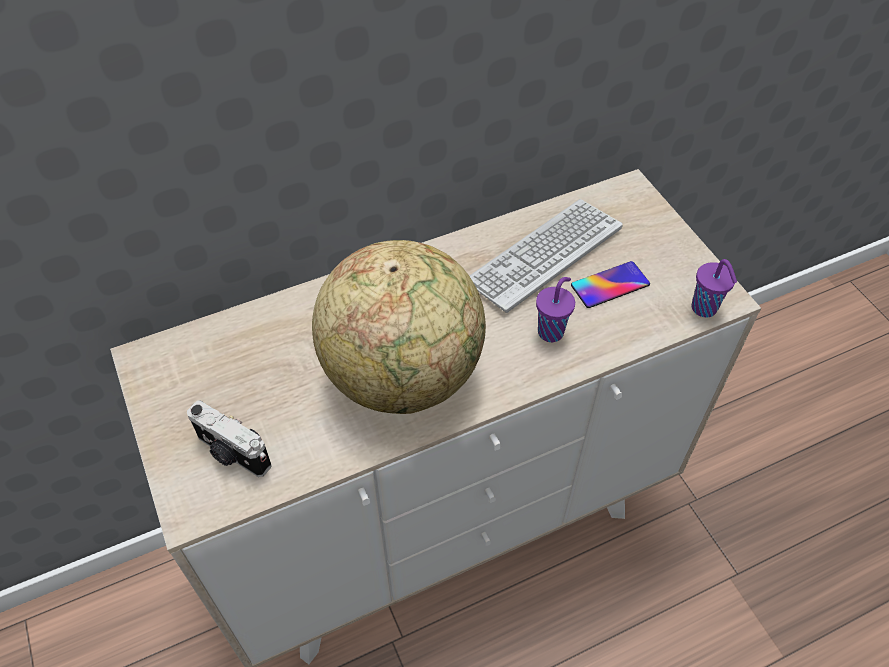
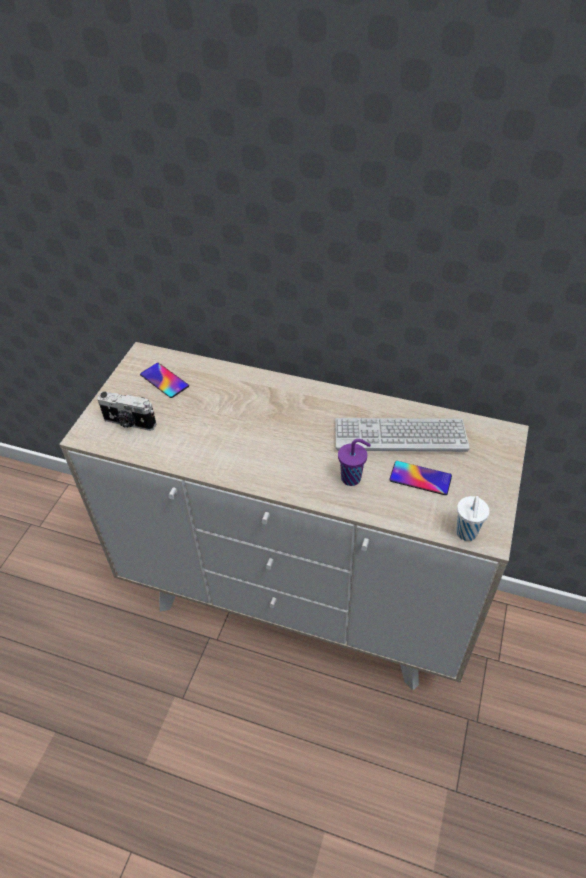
camera: 45 degrees right, 5 degrees down
camera [187,401,272,477] -> camera turned 60 degrees counterclockwise [97,391,156,431]
globe [312,240,486,414] -> none
purple cup [692,259,737,317] -> white cup [456,496,490,541]
none -> phone [140,363,189,398]

